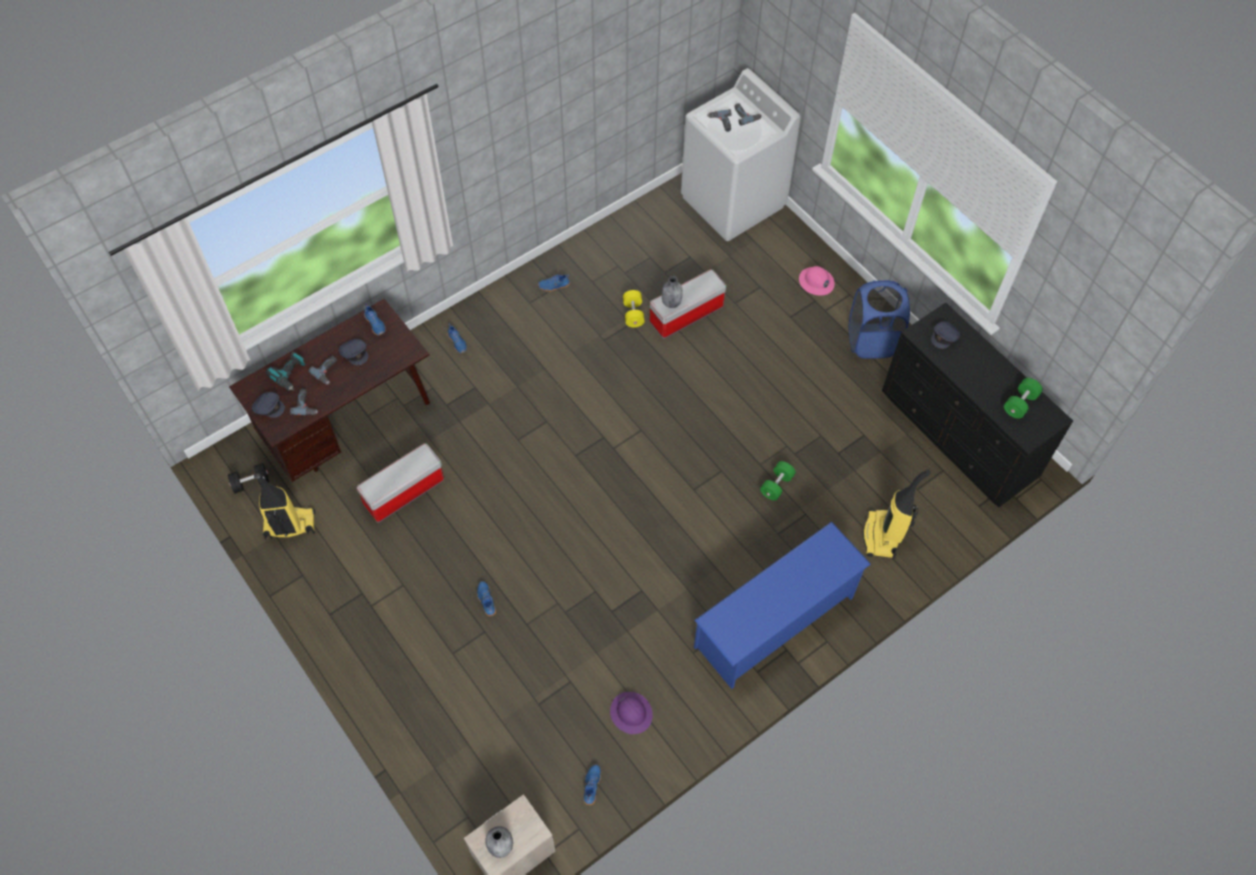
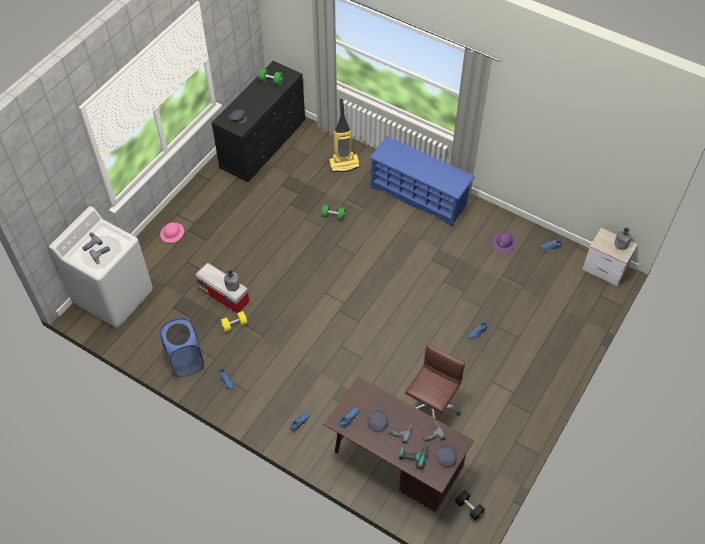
camera: 110 degrees left, 5 degrees down
vacuum cleaner [254,474,315,540] -> none
storage box [357,443,444,523] -> brown office chair [406,344,465,419]
blue laundry basket [849,280,910,359] -> blue laundry basket moved to [160,318,204,377]

